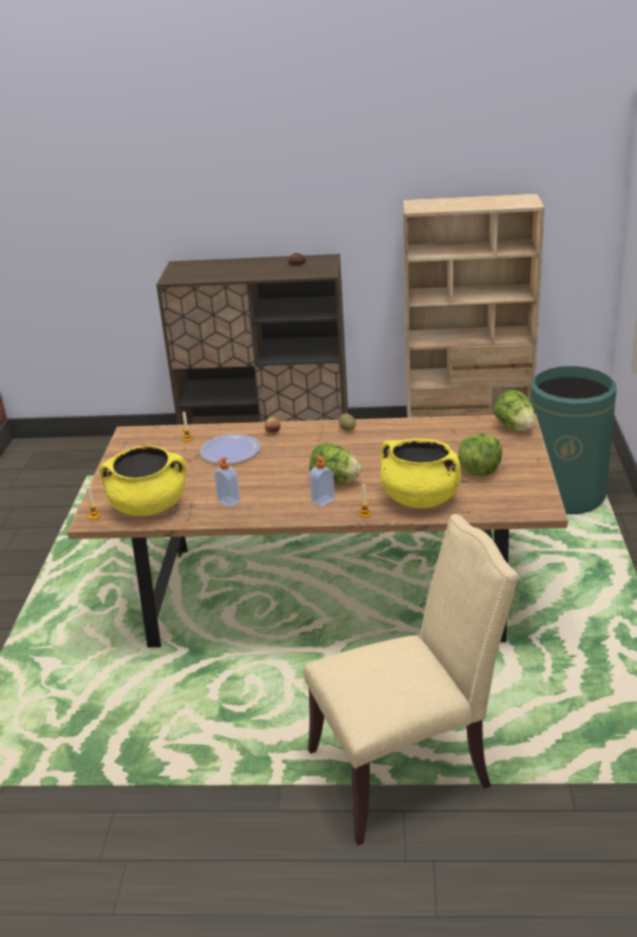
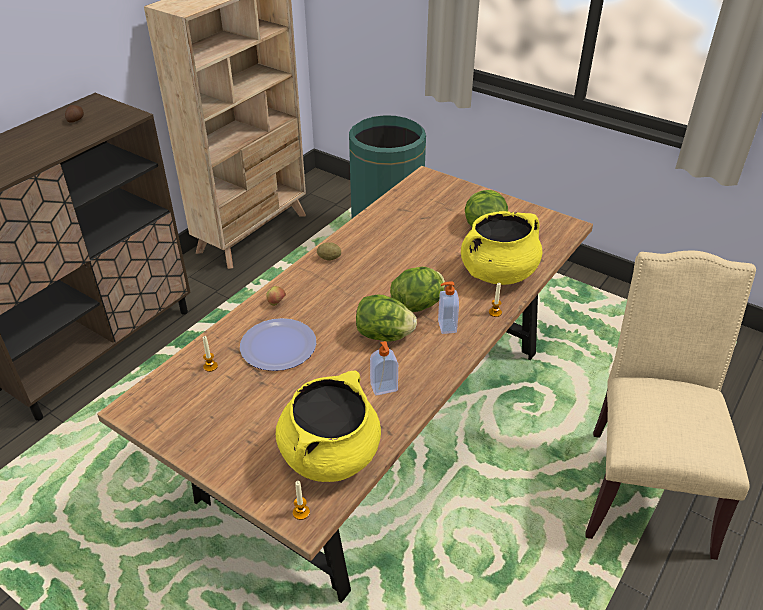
camera: 60 degrees left, 10 degrees up
lettuce [494,390,535,431] -> lettuce moved to [356,295,417,341]

